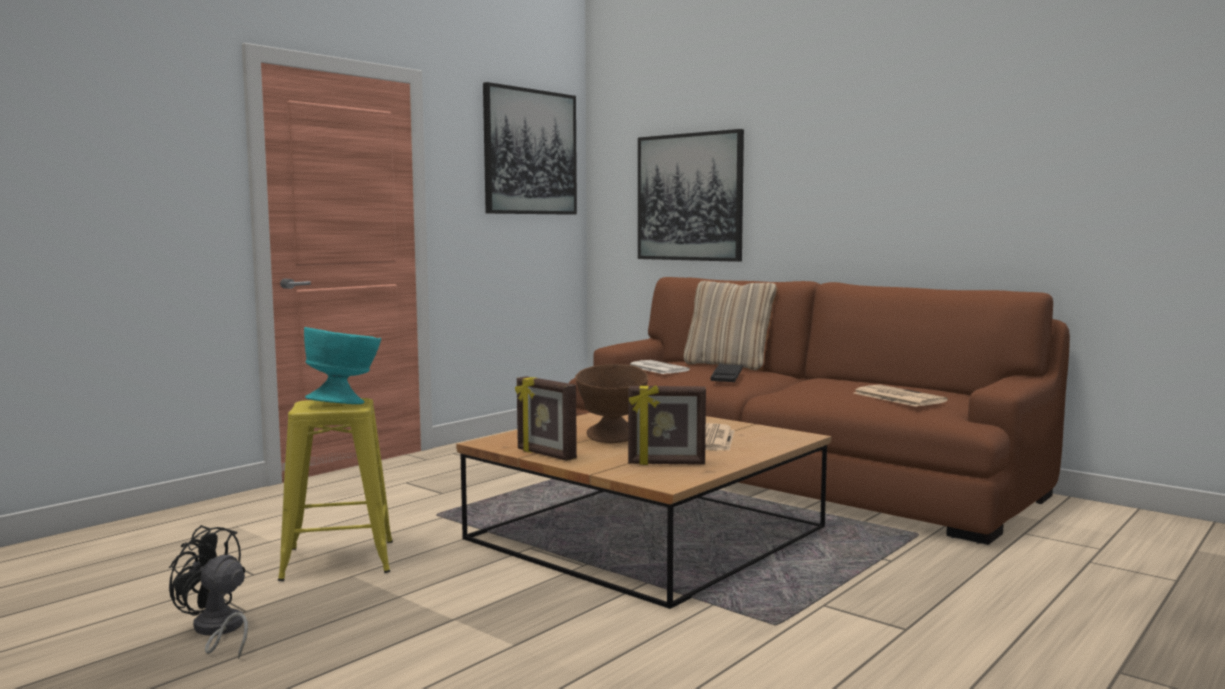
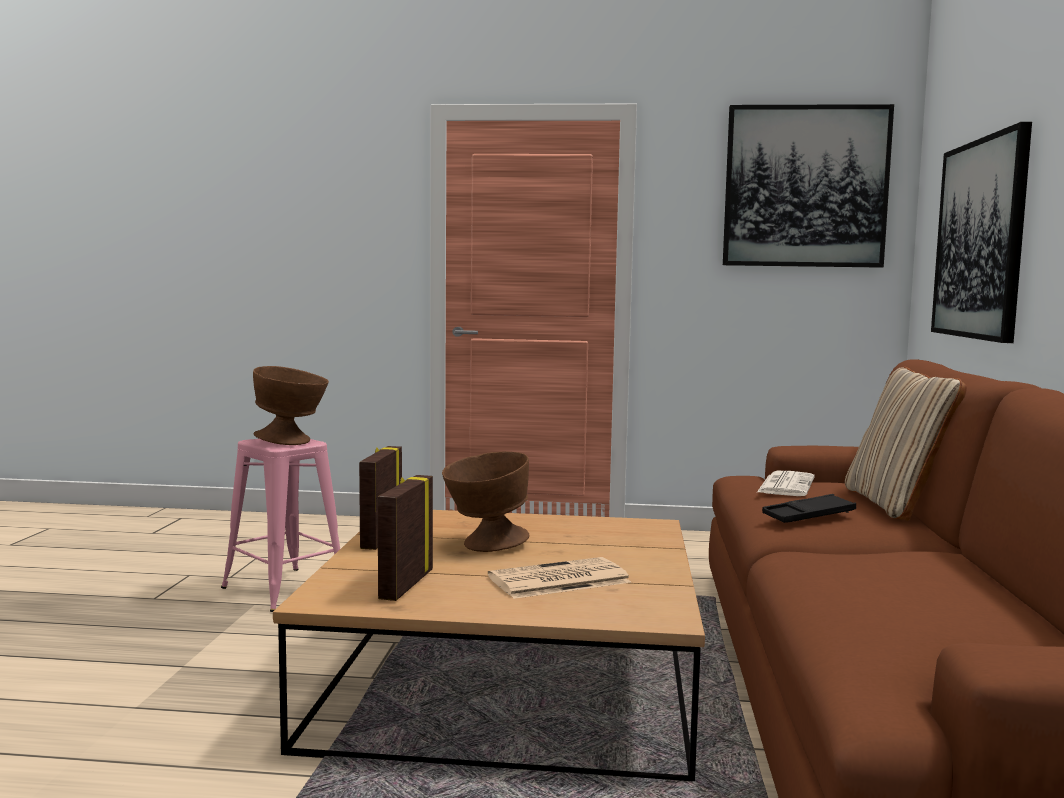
camera: 55 degrees right, 0 degrees up
black fan [169,525,248,659] -> none
yellow stool [278,398,393,581] -> pink stool [221,439,340,612]
turquoise bowl [304,327,382,404] -> brown bowl [253,366,329,445]
picture frame [628,385,706,465] -> picture frame turned 45 degrees clockwise [378,475,433,601]
newspaper [854,385,948,407] -> none

